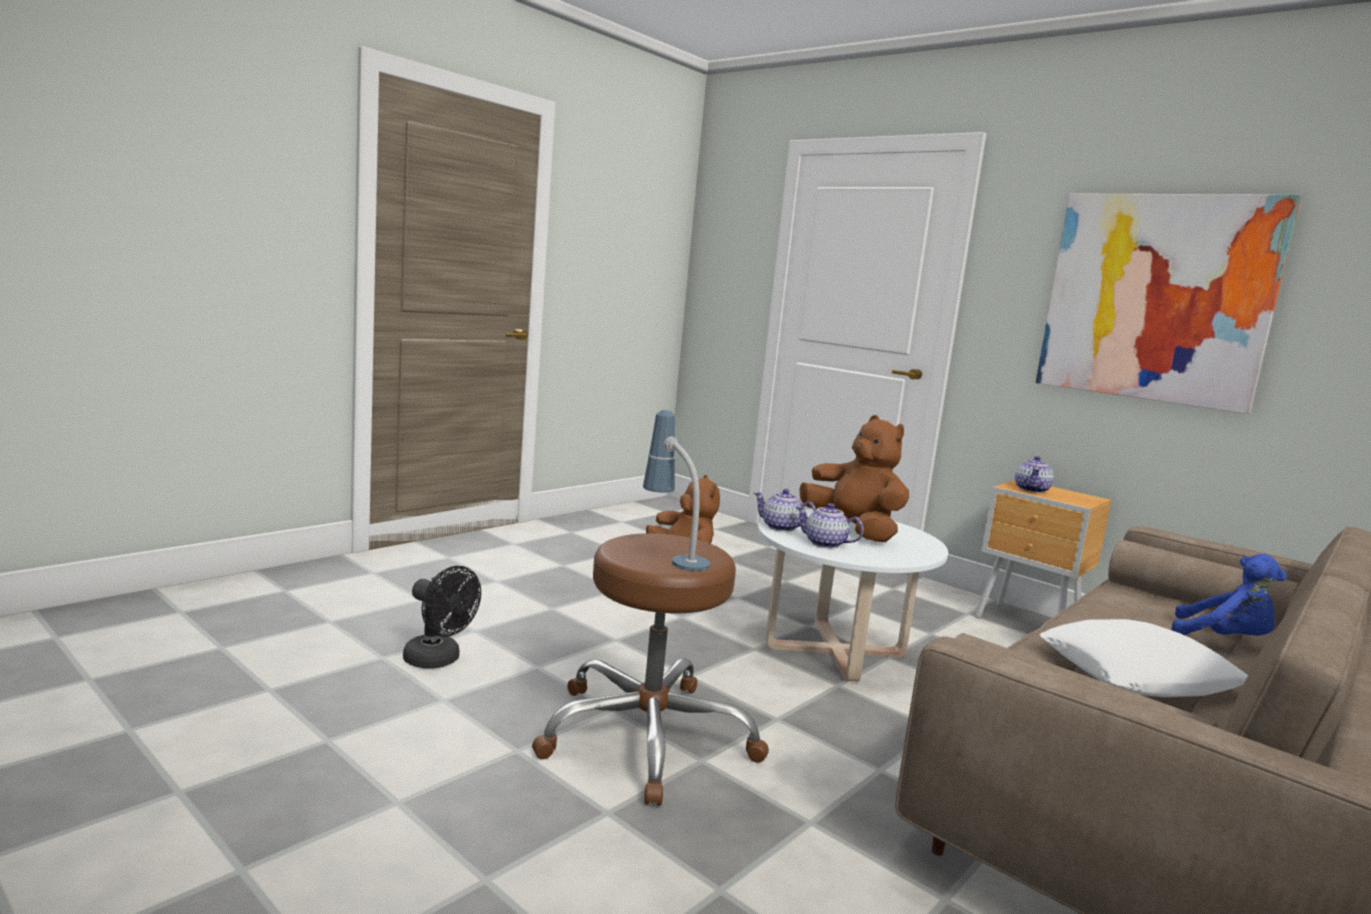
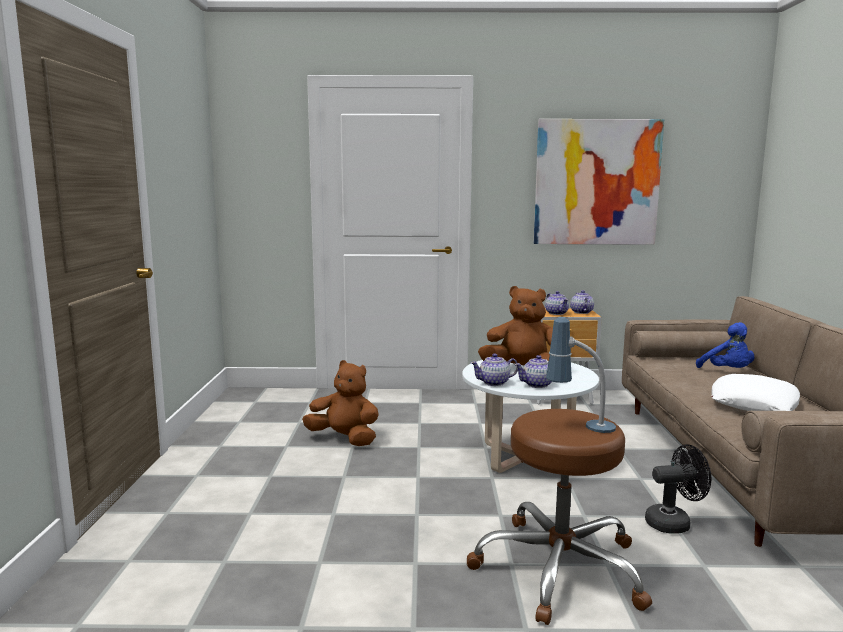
camera: 40 degrees left, 0 degrees up
black fan [403,566,481,669] -> black fan moved to [645,444,711,534]
blue plush toy [1171,554,1287,636] -> blue plush toy turned 75 degrees clockwise [696,322,754,368]
none -> teapot [570,290,594,314]

